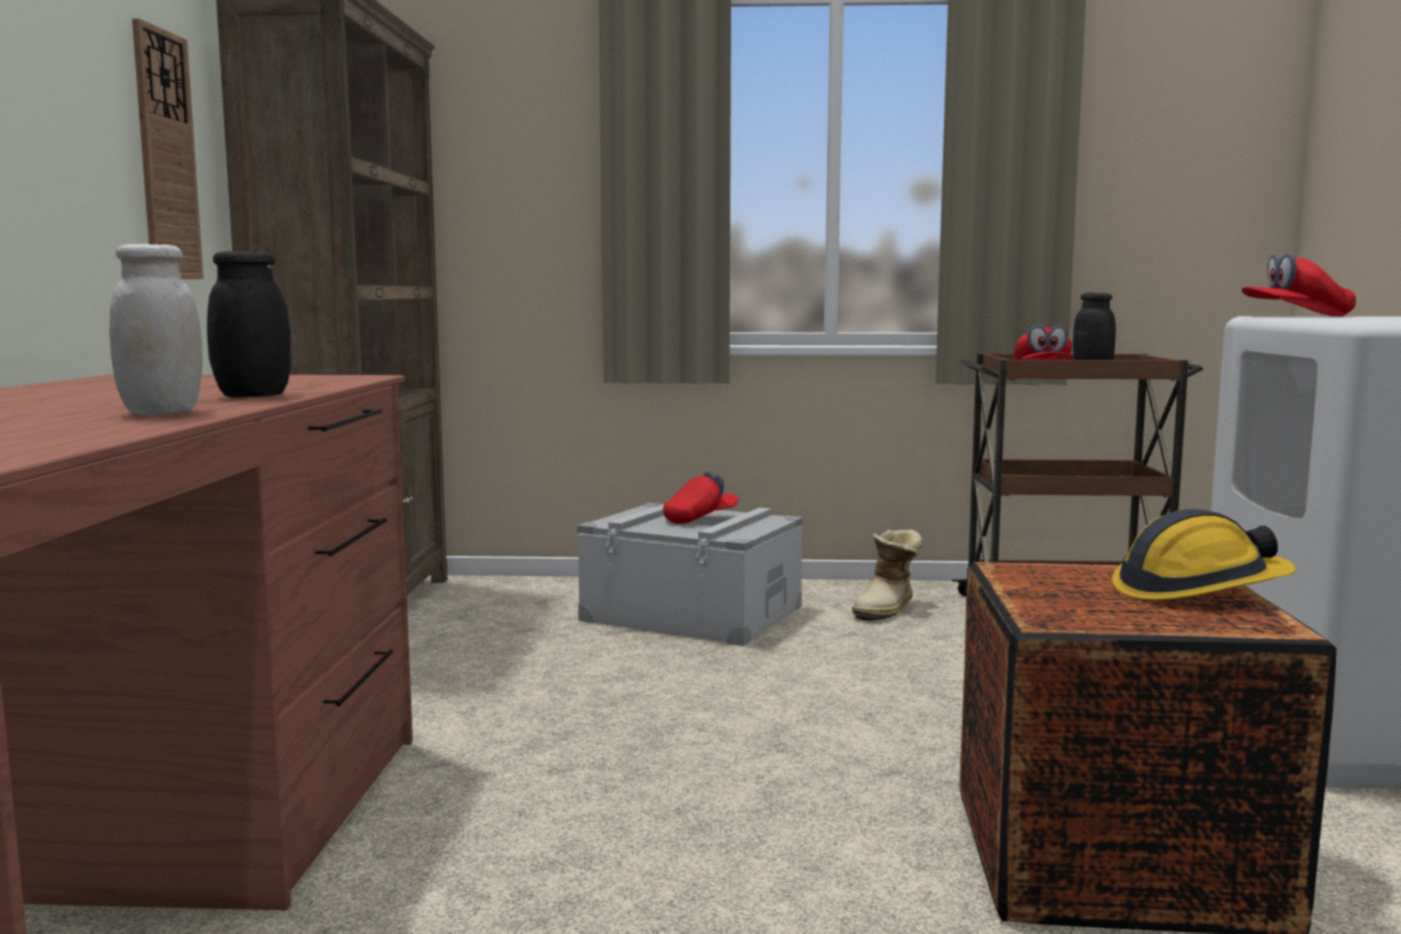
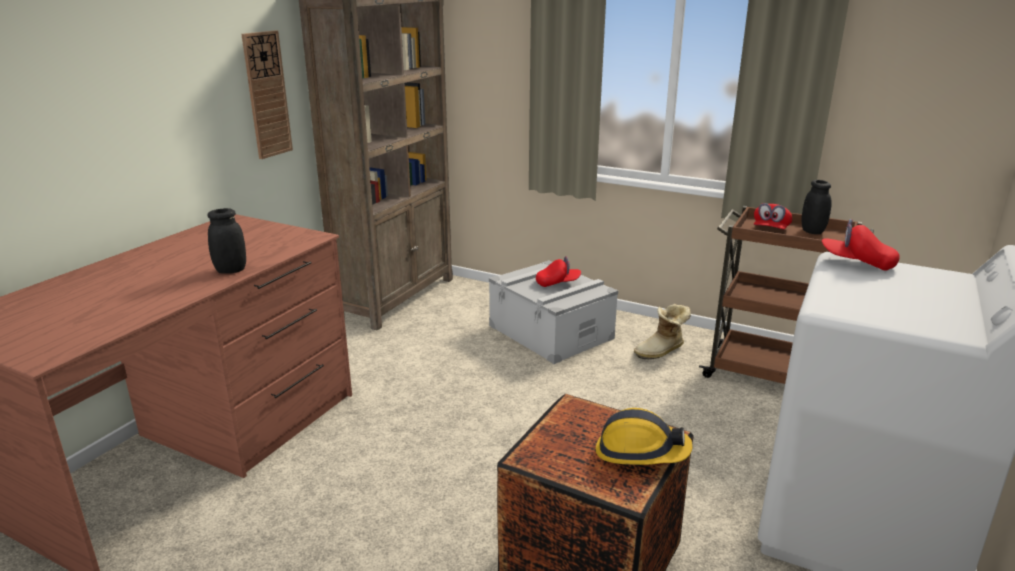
camera: 25 degrees right, 15 degrees up
white jar [109,244,203,415] -> none

